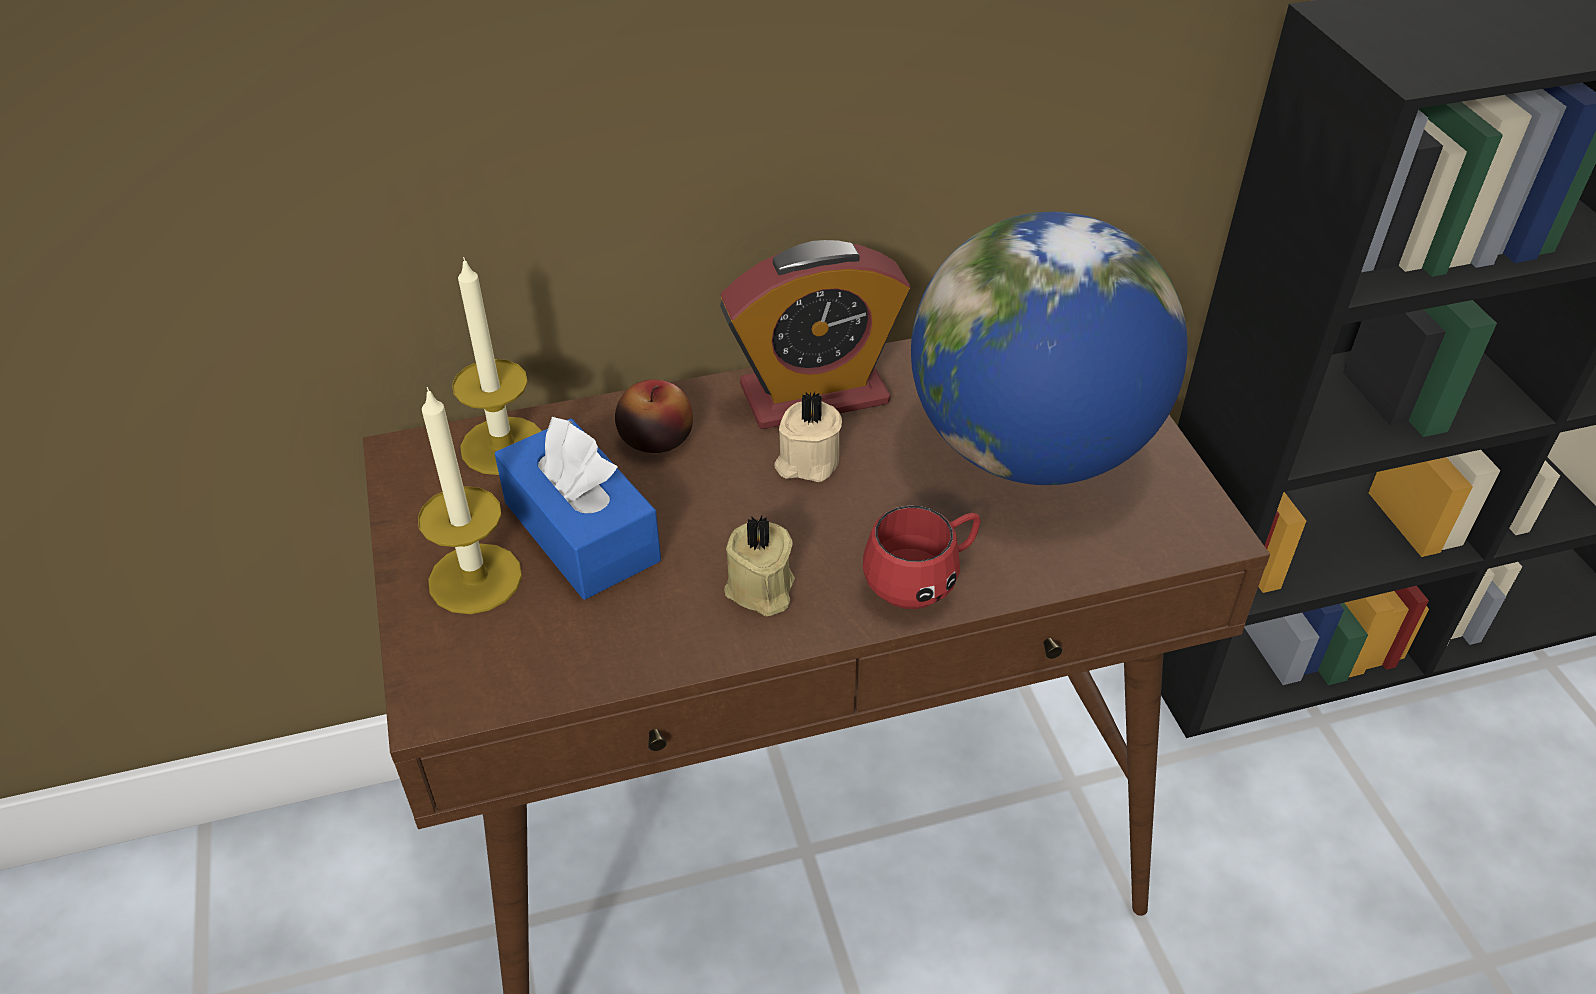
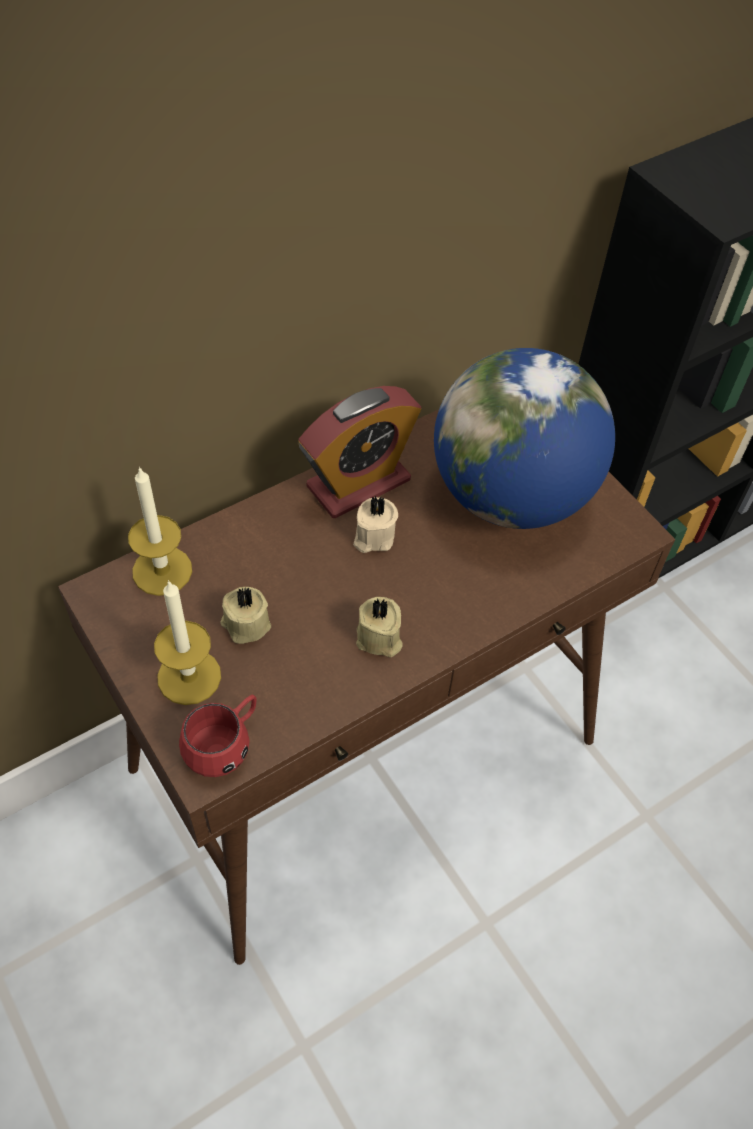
camera: 20 degrees left, 10 degrees up
blue tissue box [495,417,661,599] -> beige candle [220,587,271,644]
apple [615,380,693,453] -> none
red mug [863,506,981,609] -> red mug moved to [179,695,257,777]

